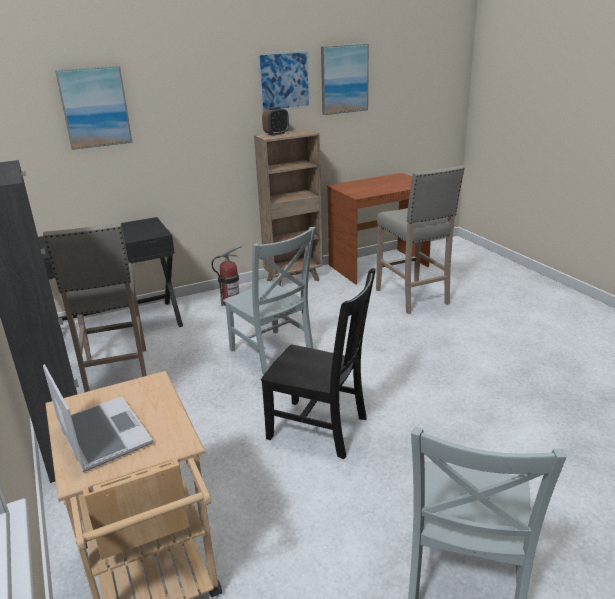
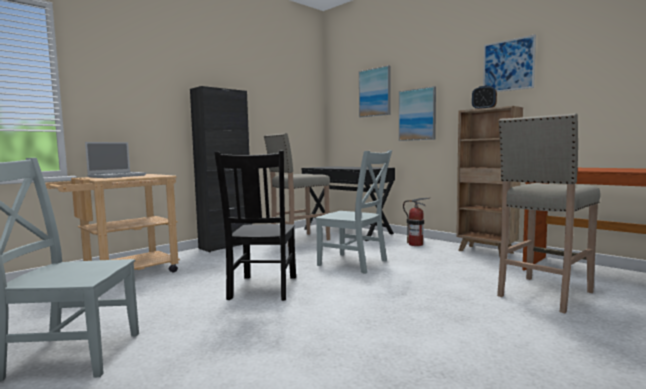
camera: 70 degrees right, 20 degrees down
grey chair [223,227,316,375] -> grey chair turned 90 degrees counterclockwise [315,150,392,274]
picture [321,43,369,115] -> picture moved to [399,86,436,141]

